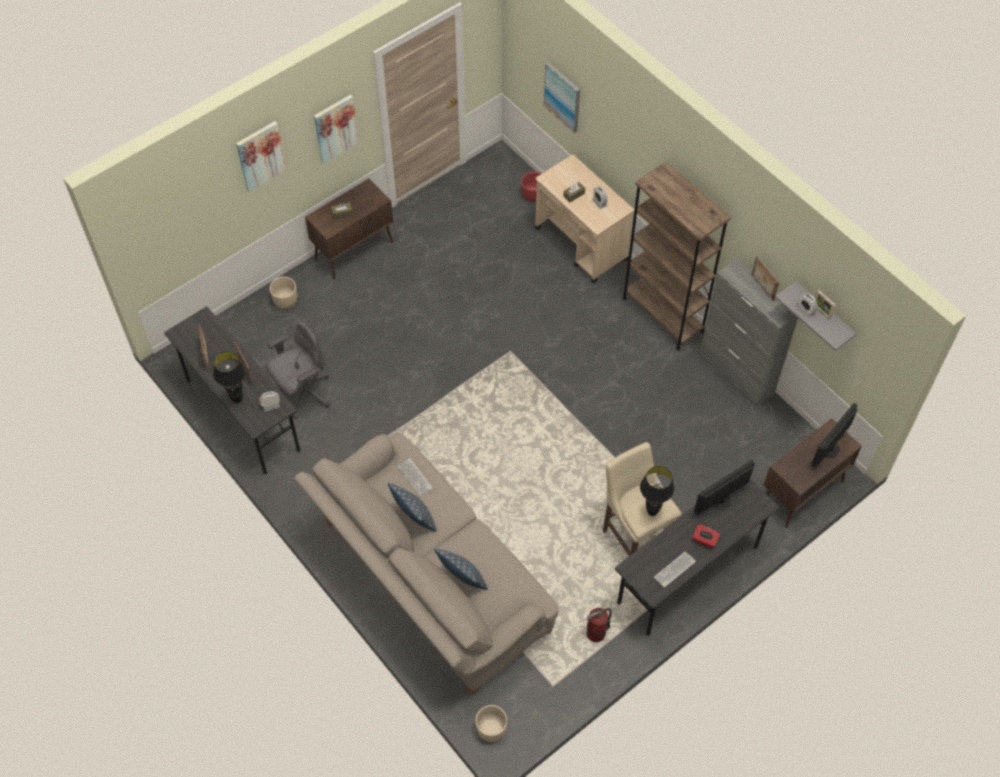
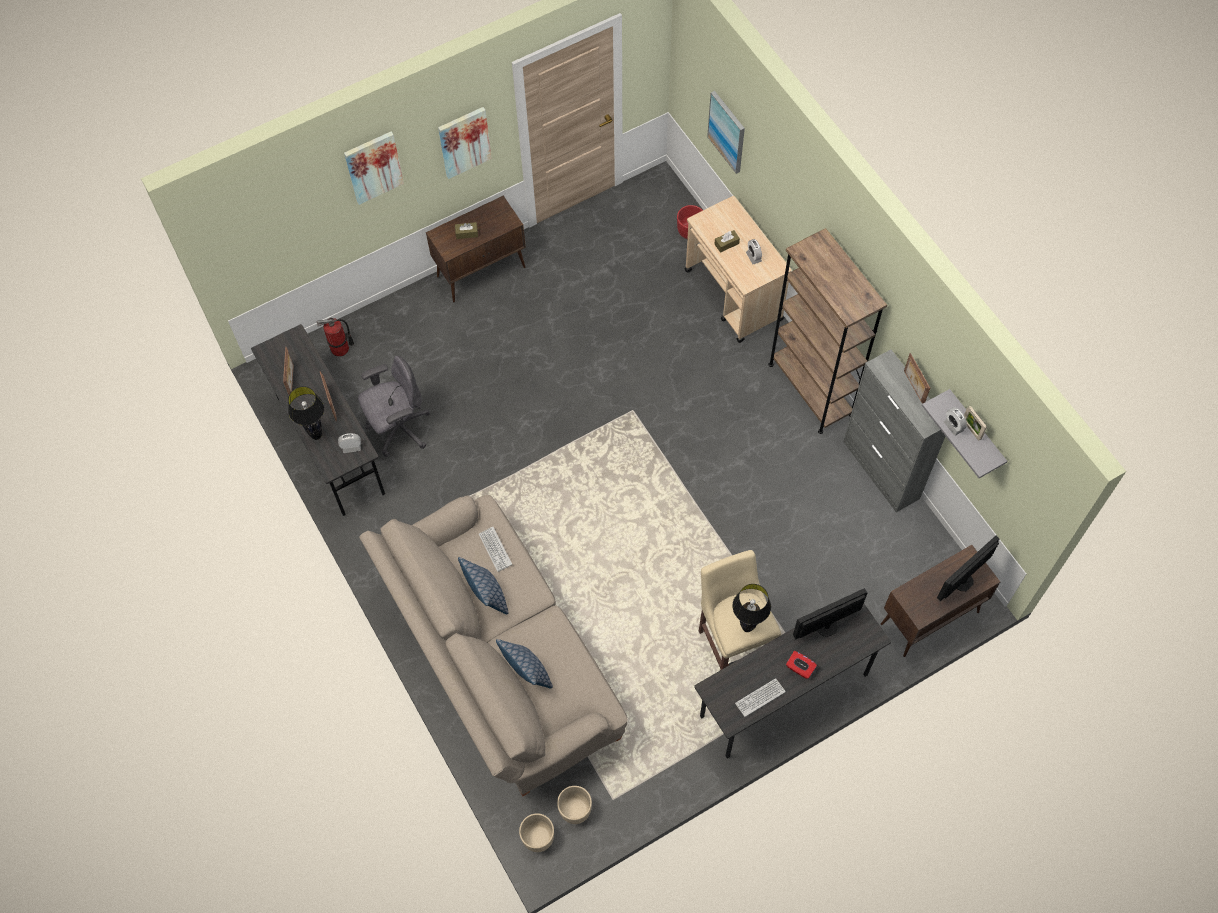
camera: 10 degrees right, 5 degrees up
beige planter [270,277,297,309] -> beige planter moved to [557,786,592,824]
fire extinguisher [586,608,612,642] -> fire extinguisher moved to [317,318,354,357]

